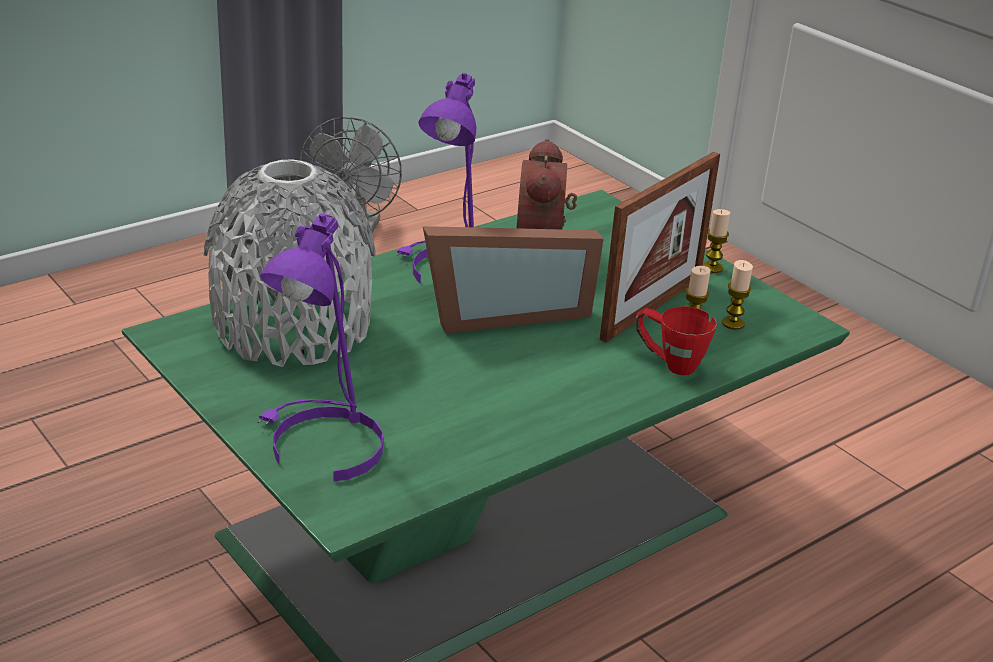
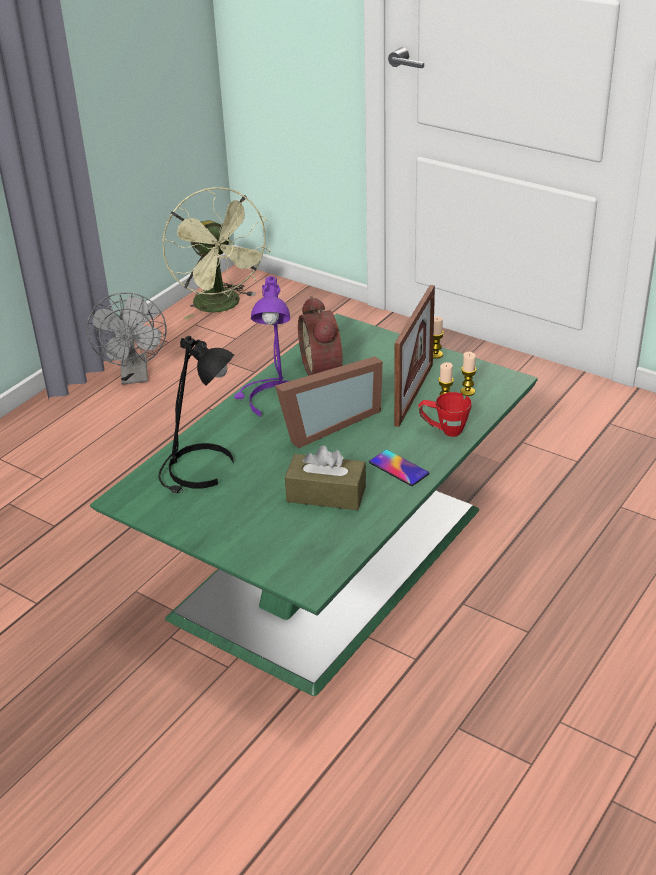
camera: 15 degrees left, 5 degrees up
grey vase [204,159,376,367] -> black table lamp [158,336,234,493]
purple table lamp [258,214,384,481] -> none
none -> green fan [162,187,271,320]
none -> brown tissue box [285,445,366,510]
none -> phone [369,450,429,486]

